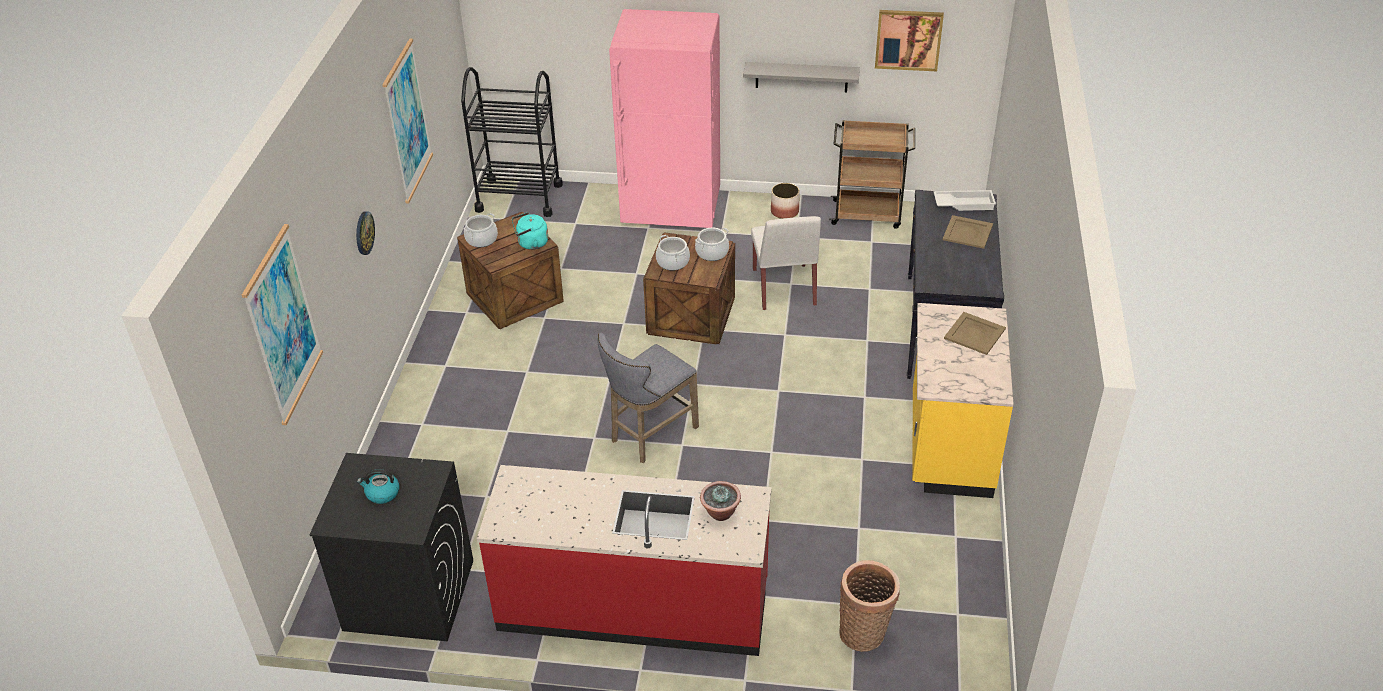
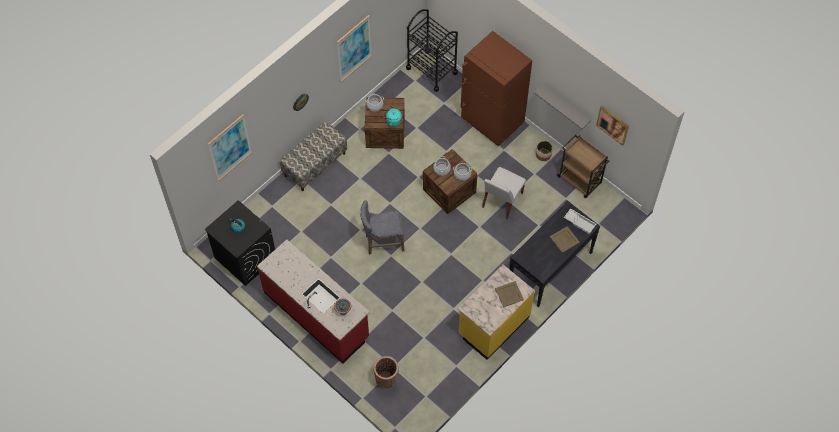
camera: 35 degrees right, 20 degrees up
pink fridge [609,9,720,228] -> brown fridge [460,31,532,146]
none -> bench [280,121,347,191]

